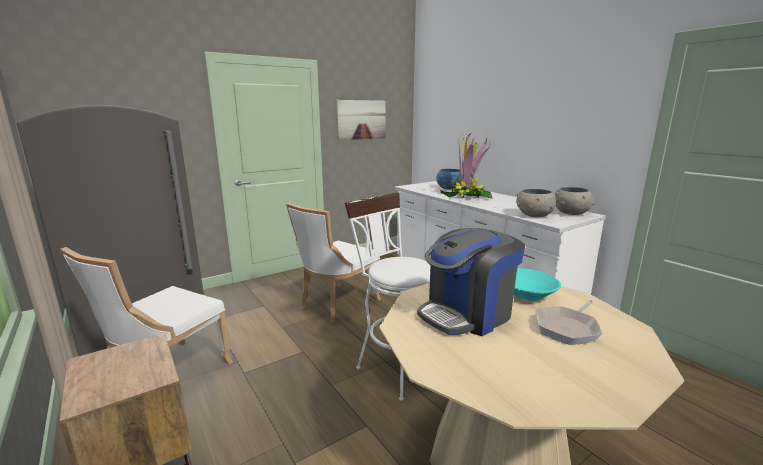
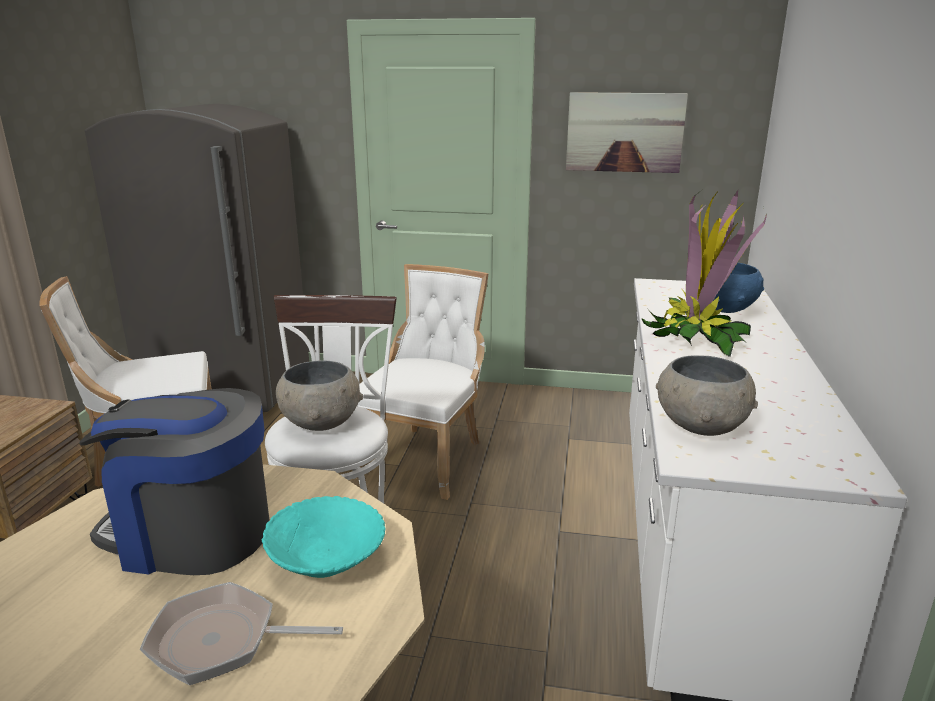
camera: 45 degrees right, 5 degrees up
white chair [286,203,381,322] -> white chair turned 120 degrees clockwise [357,264,488,500]
grey bowl [555,187,595,215] -> grey bowl moved to [276,360,363,431]

